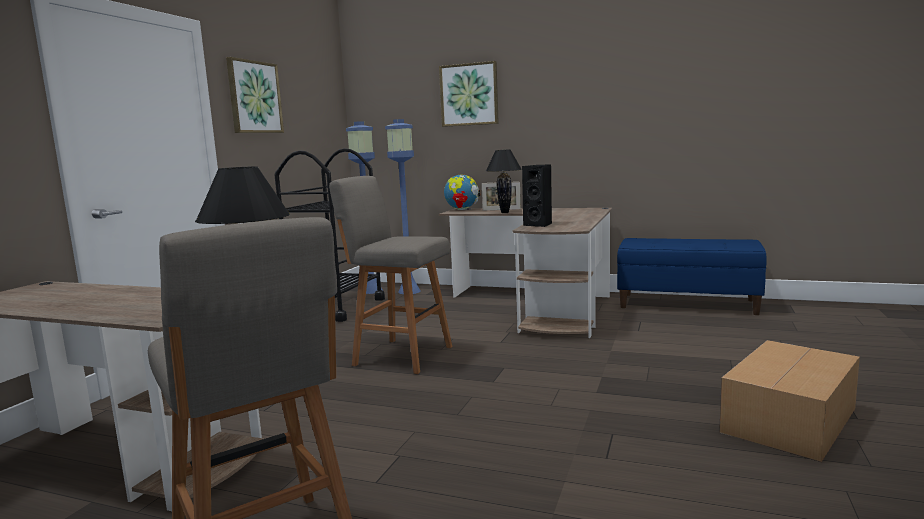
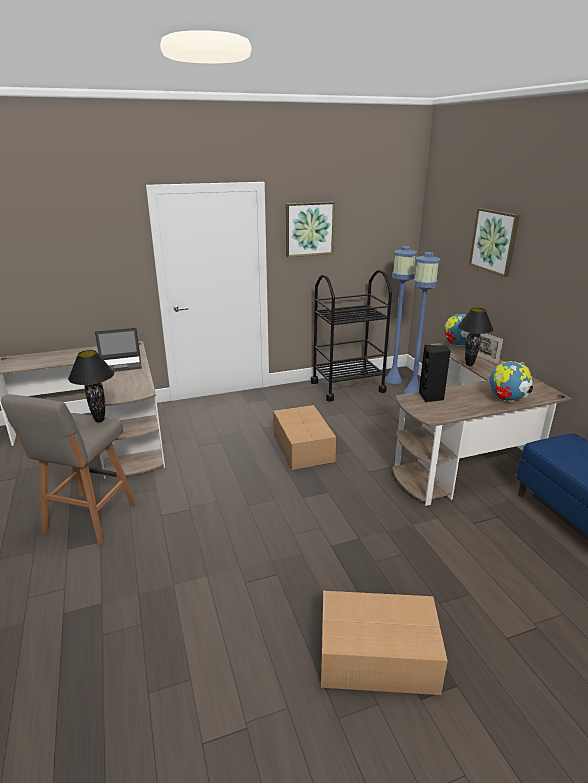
camera: 50 degrees right, 15 degrees up
grey stool [329,176,452,374] -> cardboard box [273,405,336,470]
none -> laptop [95,328,142,372]
none -> globe [489,361,533,402]

